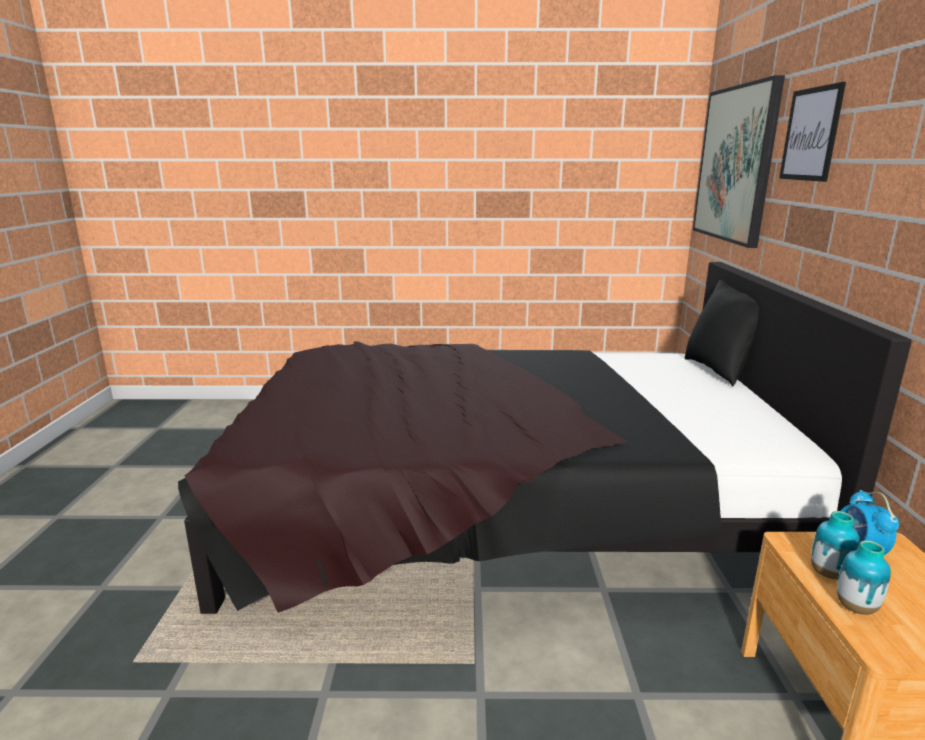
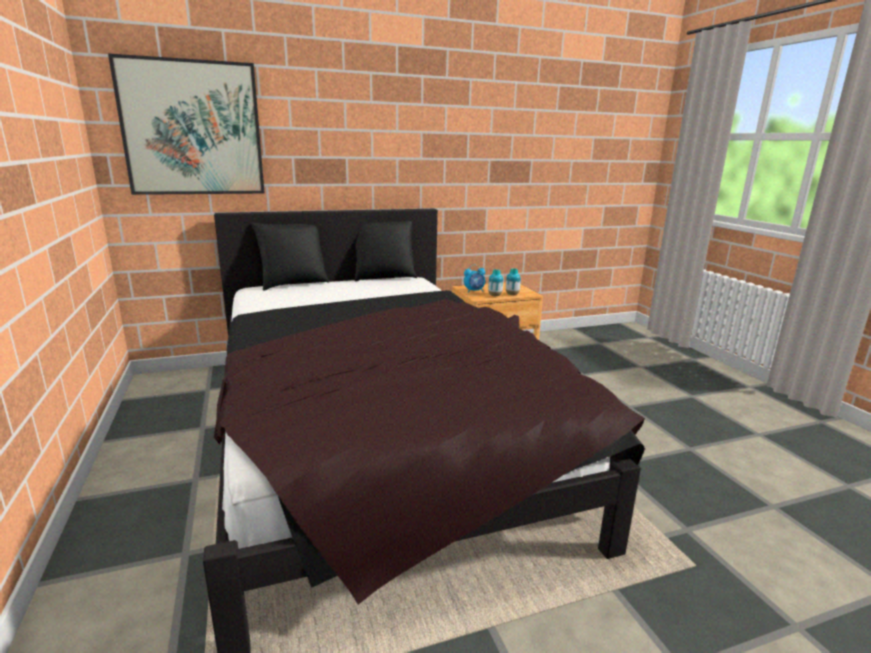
camera: 110 degrees left, 0 degrees up
picture [779,82,846,182] -> none
none -> black pillow [355,221,417,281]

